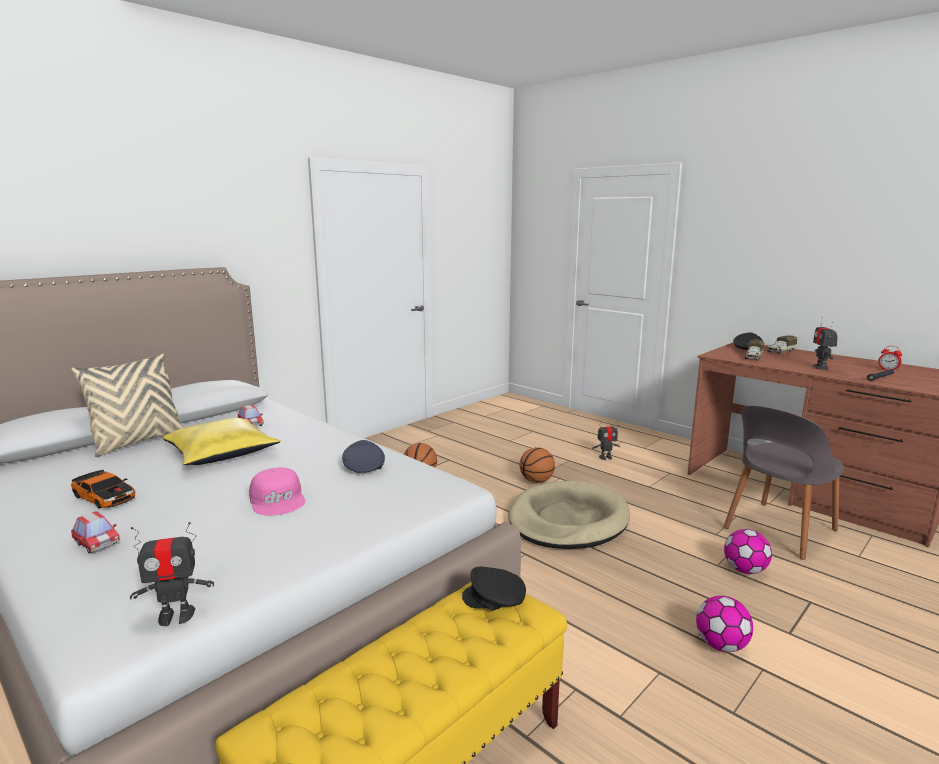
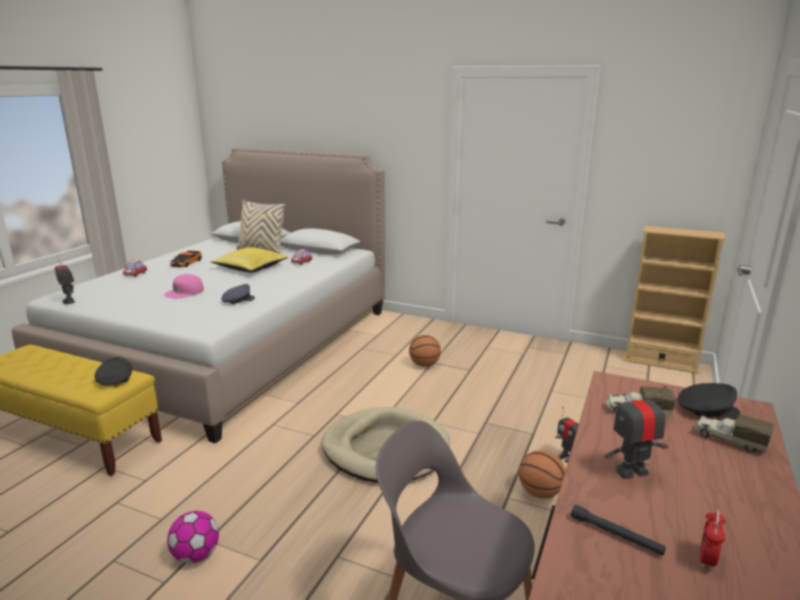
camera: 70 degrees right, 5 degrees up
basketball [520,447,555,483] -> basketball moved to [519,450,565,498]
football [724,529,772,574] -> none
none -> beige bookcase [624,226,726,374]

